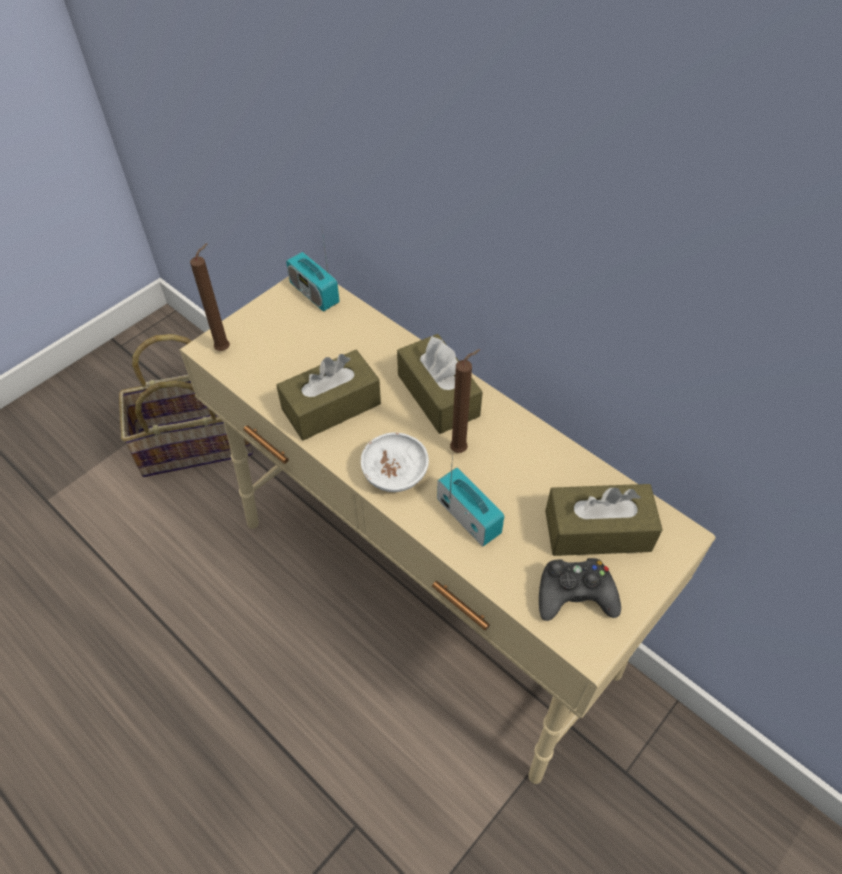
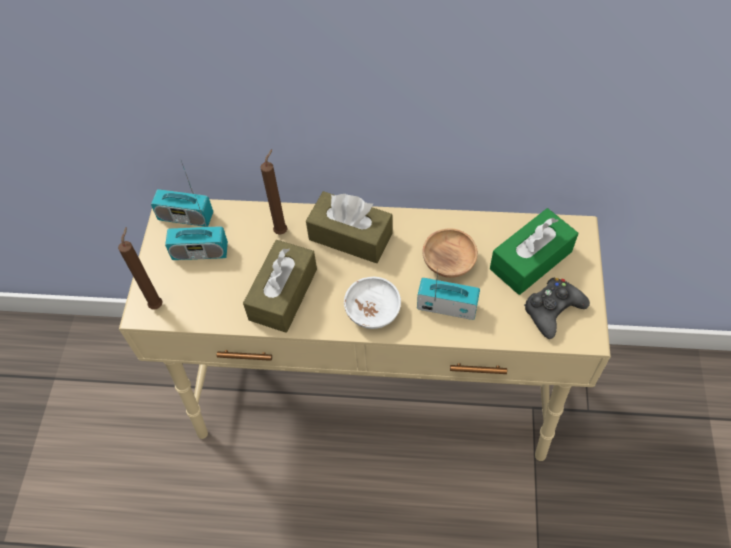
camera: 35 degrees left, 5 degrees up
basket [119,334,253,477] -> none
brown candle [450,349,480,453] -> brown candle moved to [261,149,287,235]
brown tissue box [545,484,663,556] -> green tissue box [490,208,578,295]
none -> radio [165,196,228,260]
none -> brown bowl [422,228,478,278]

